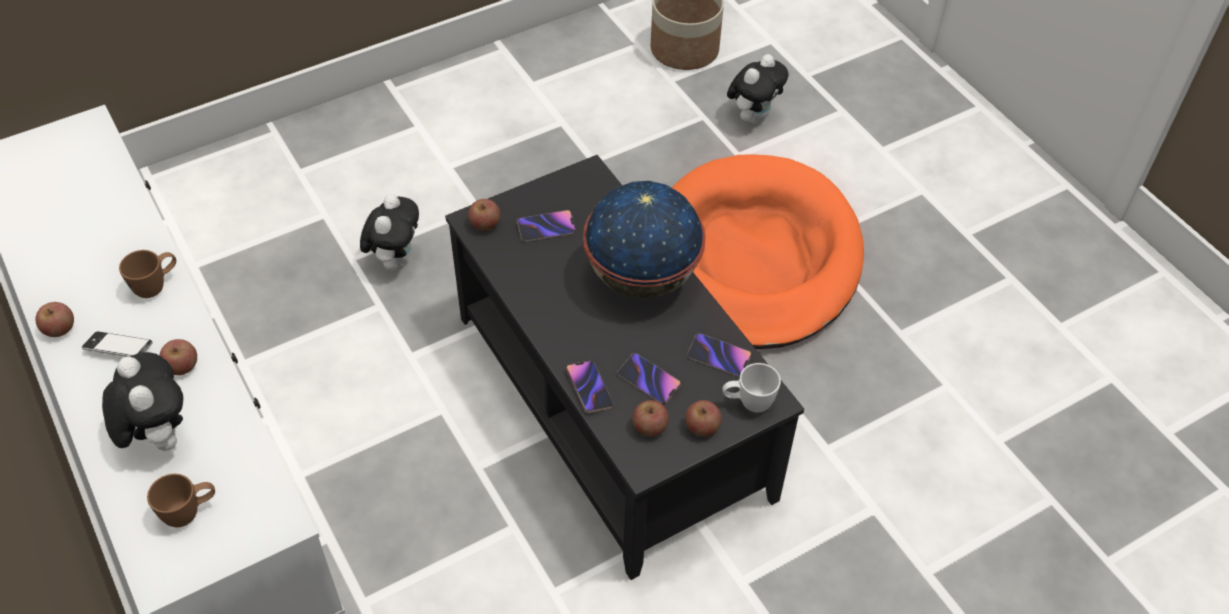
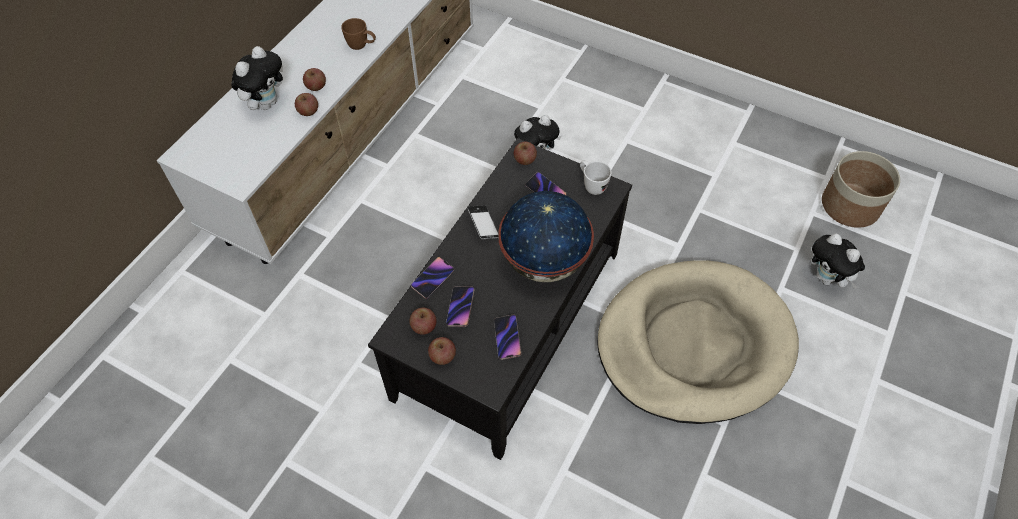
camera: 60 degrees right, 5 degrees up
apple [36,302,74,337] -> apple moved to [295,93,318,116]
phone [82,331,153,357] -> phone moved to [467,205,499,239]
brown mug [147,474,215,527] -> none
orange dog bed [672,154,864,349] -> beige dog bed [597,260,799,424]
white mug [722,363,781,412] -> white mug moved to [580,160,612,195]
plush toy [727,54,789,124] -> plush toy turned 45 degrees clockwise [810,233,865,289]

